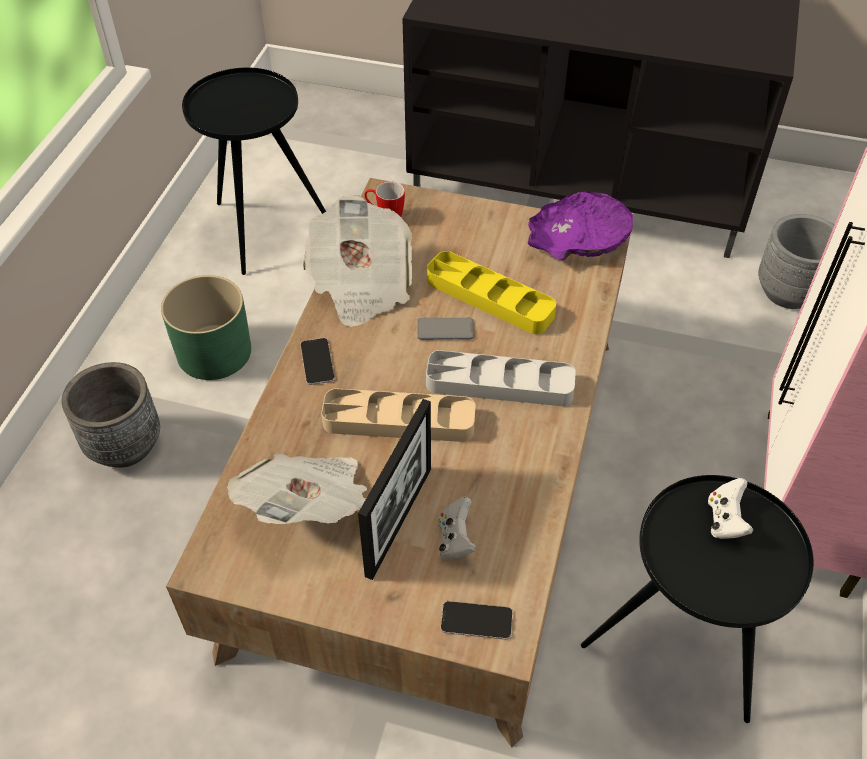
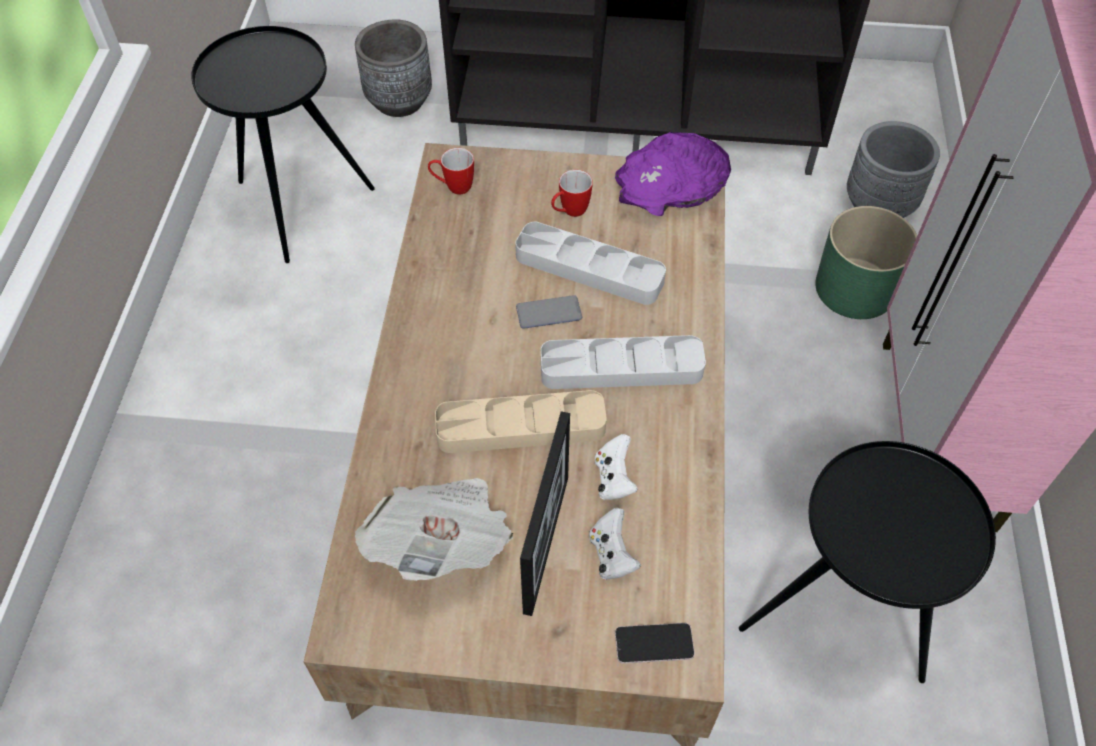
camera: 10 degrees left, 5 degrees up
grey planter [62,362,160,468] -> grey planter moved to [355,19,432,117]
green planter [161,275,251,380] -> green planter moved to [815,206,917,319]
phone [300,338,335,385] -> none
newspaper [302,195,412,327] -> none
yellow tray [427,251,556,334] -> grey tray [515,222,666,305]
white game controller [708,478,753,539] -> white game controller moved to [595,434,638,500]
none -> mug [551,170,593,217]

